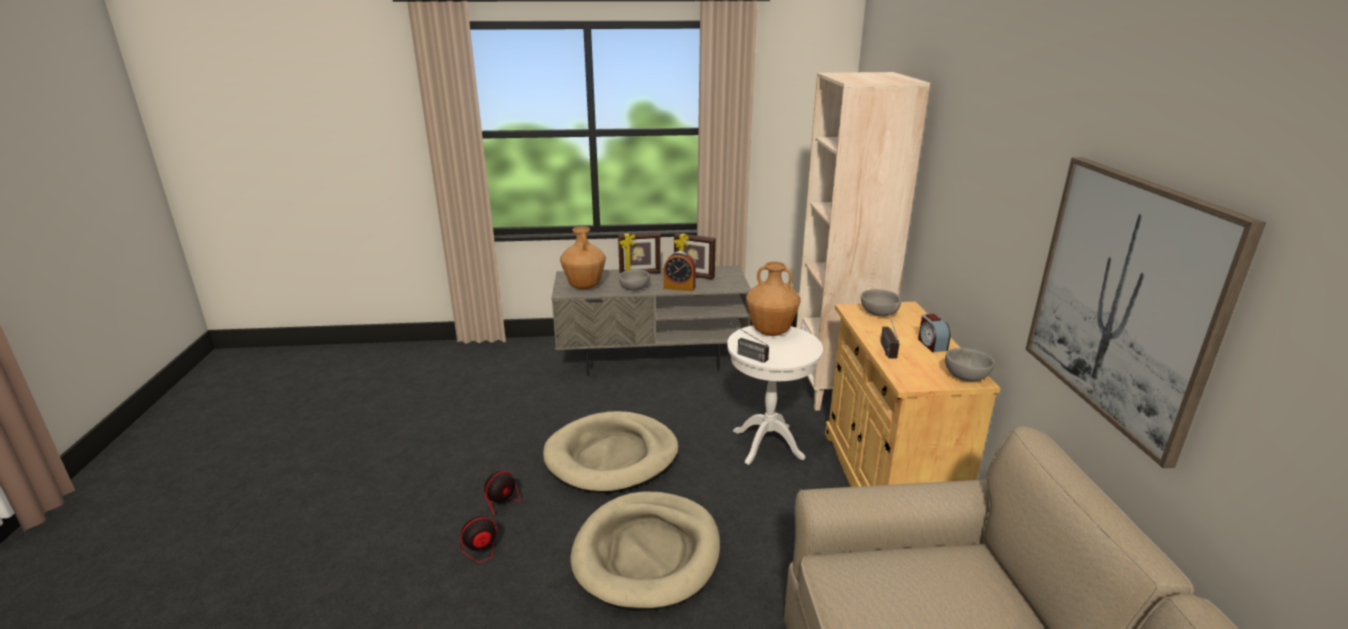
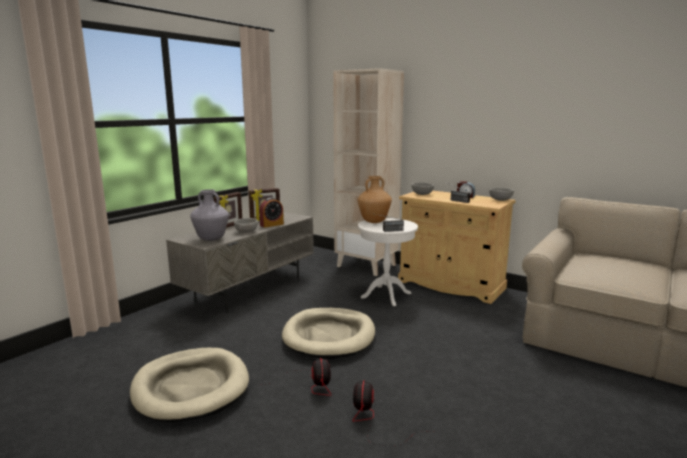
camera: 50 degrees left, 10 degrees down
brown vase [560,226,606,289] -> grey vase [190,189,229,241]
beige dog bed [571,491,720,611] -> beige dog bed moved to [130,348,249,422]
picture [1025,157,1266,468] -> none

